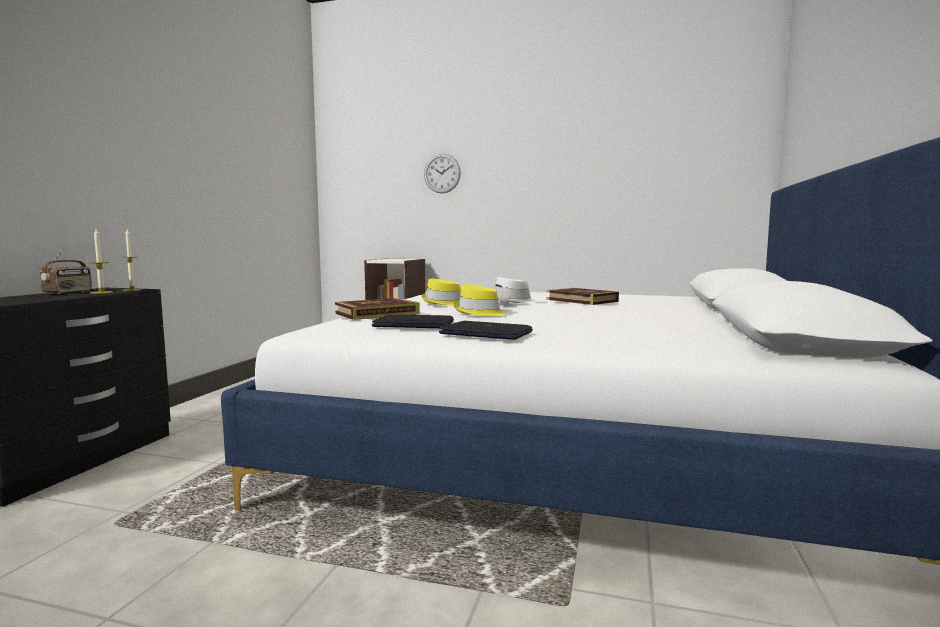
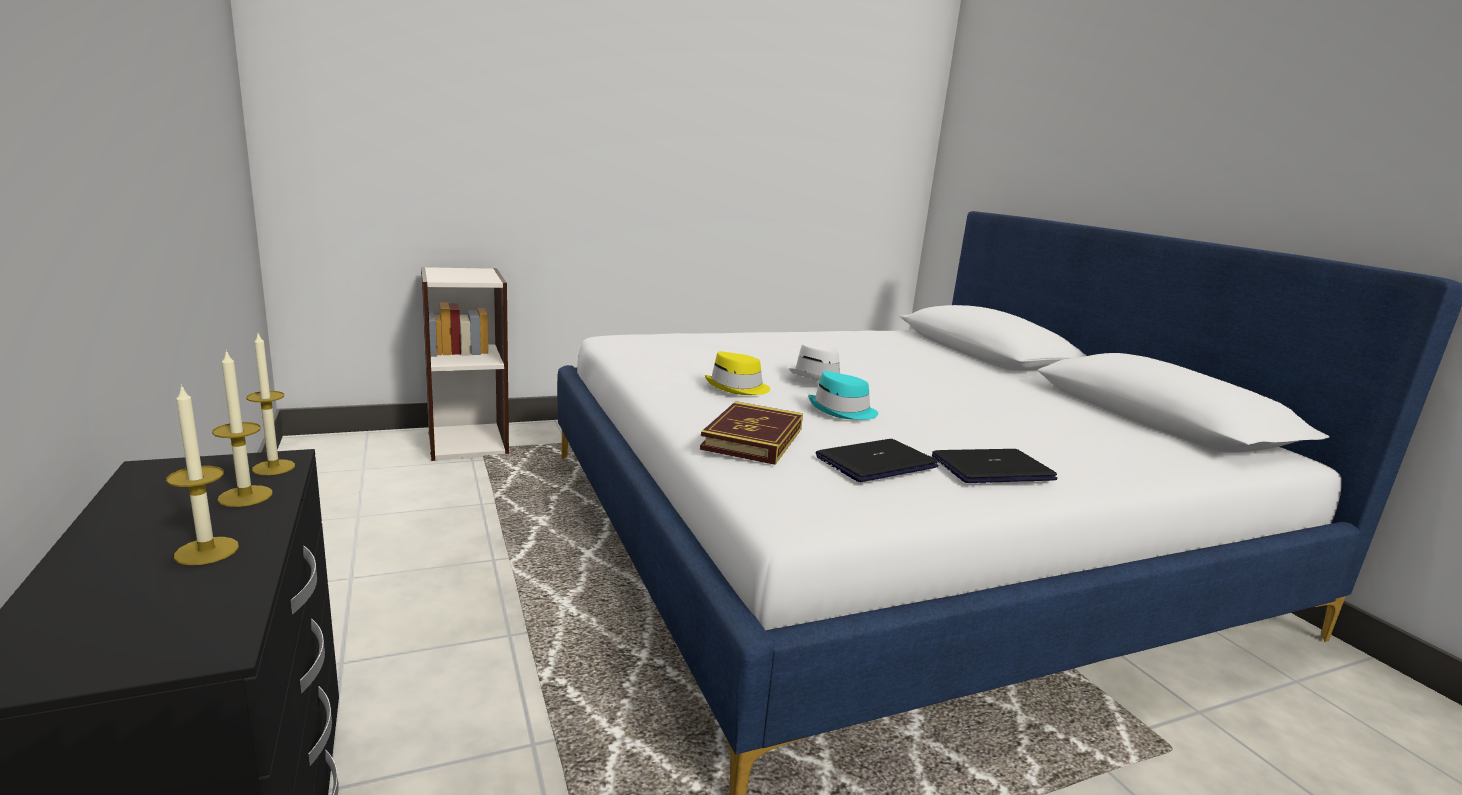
camera: 40 degrees left, 10 degrees up
radio [40,247,92,294] -> none
wall clock [424,154,461,193] -> none
yellow hat [454,284,507,316] -> turquoise hat [808,371,878,420]
book [547,288,619,305] -> none
none -> candle [166,384,239,565]

